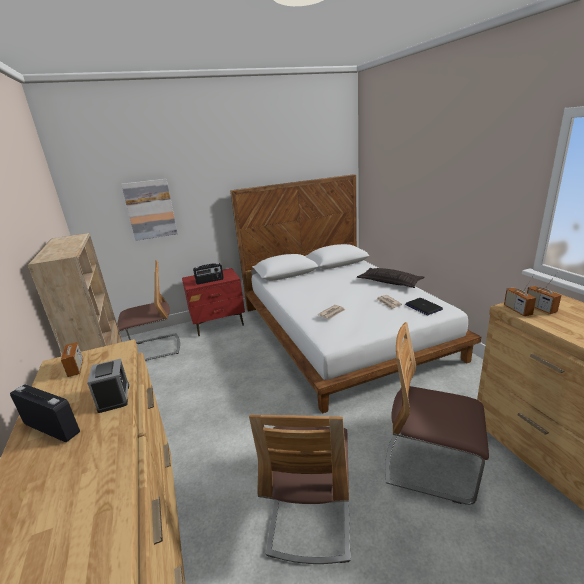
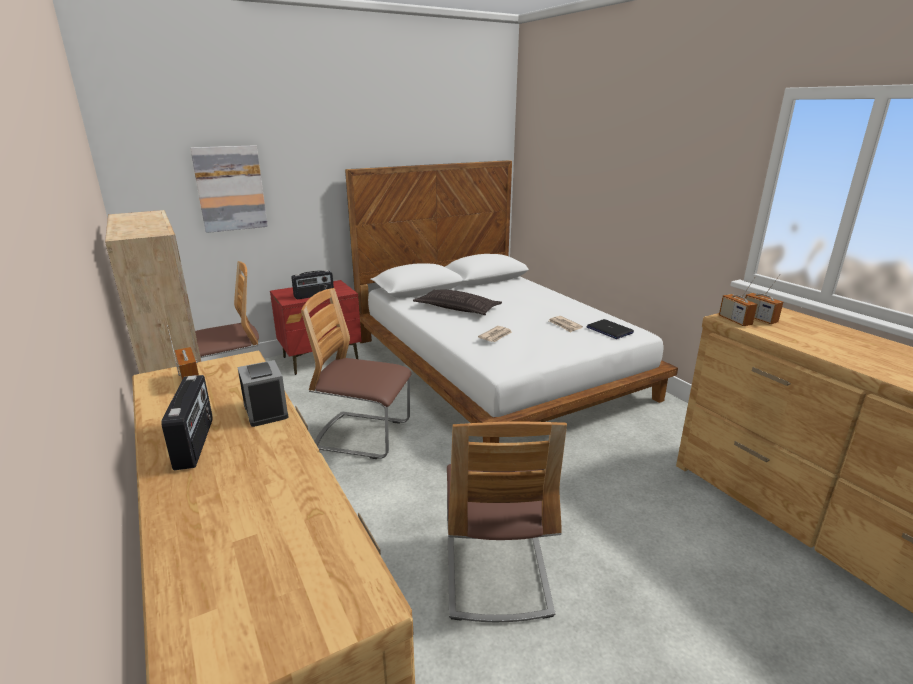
camera: 10 degrees left, 0 degrees up
radio [10,384,80,442] -> radio turned 60 degrees clockwise [161,375,213,470]
pillow [357,268,424,288] -> pillow moved to [413,290,502,315]
chair [385,322,489,505] -> chair moved to [301,288,412,459]

